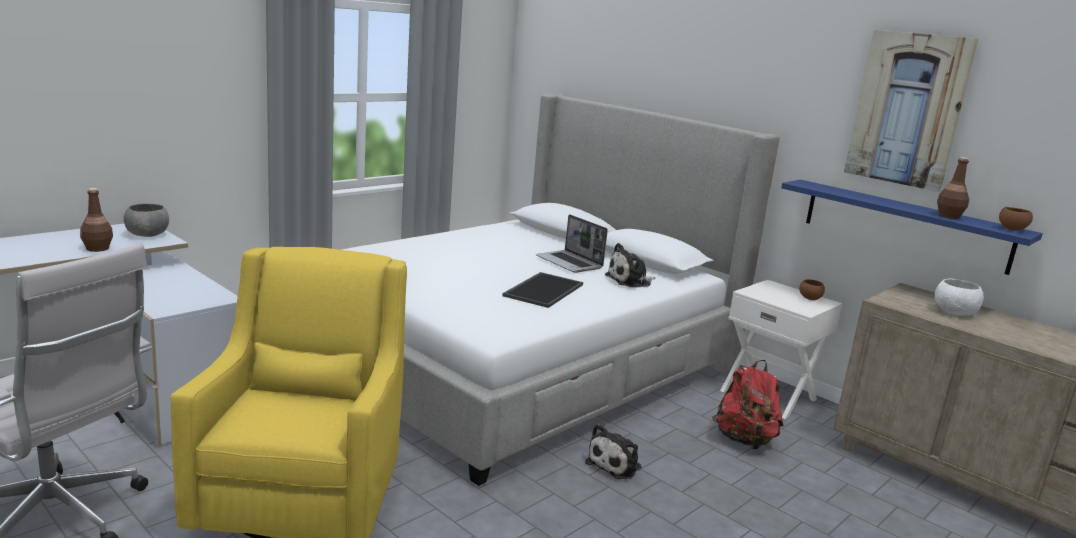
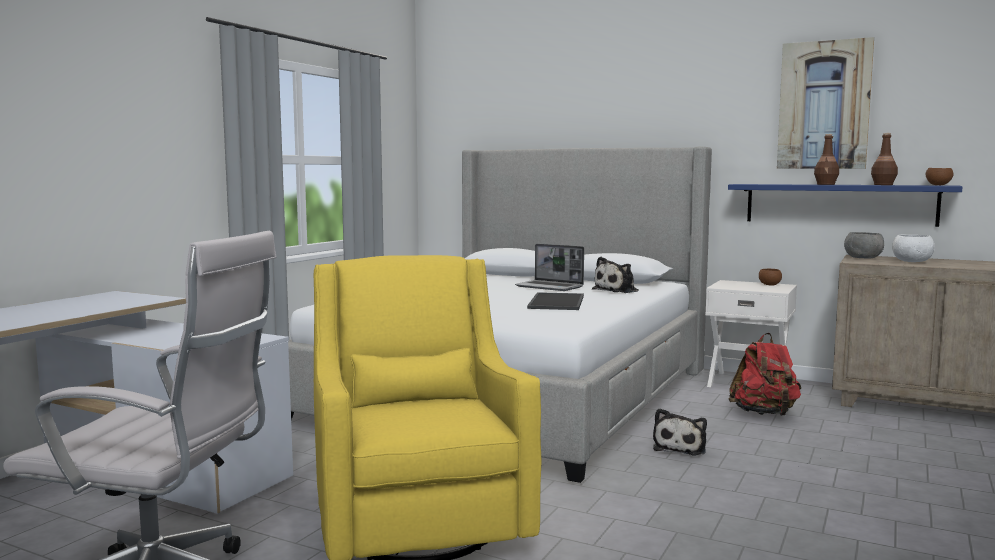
camera: 15 degrees left, 10 degrees down
brown bottle [80,188,113,252] -> brown bottle moved to [814,134,839,185]
grey bowl [124,203,169,237] -> grey bowl moved to [844,232,884,259]

